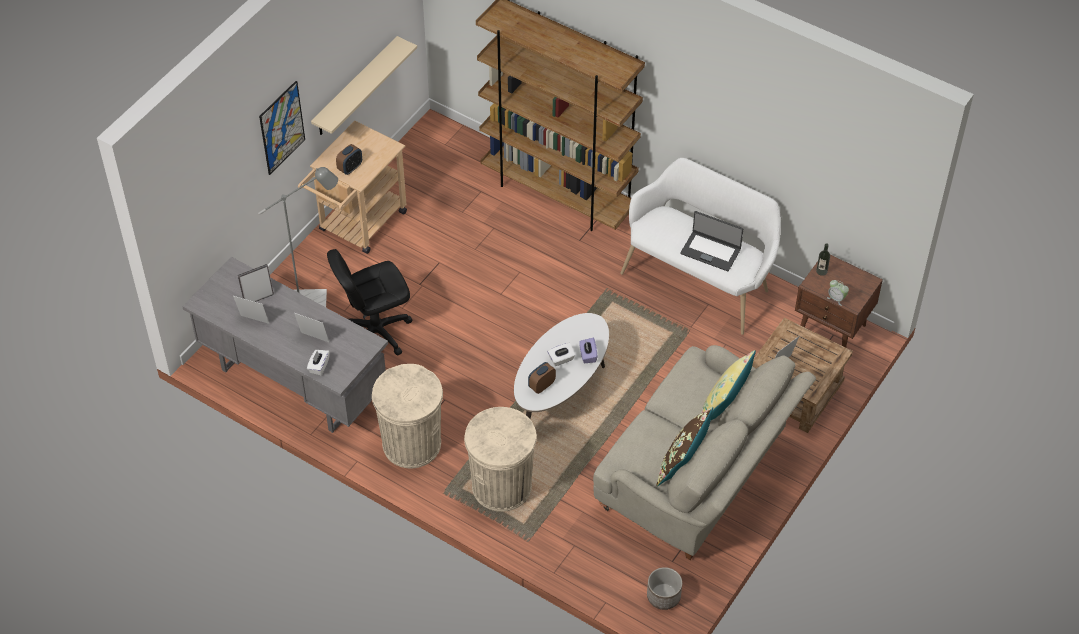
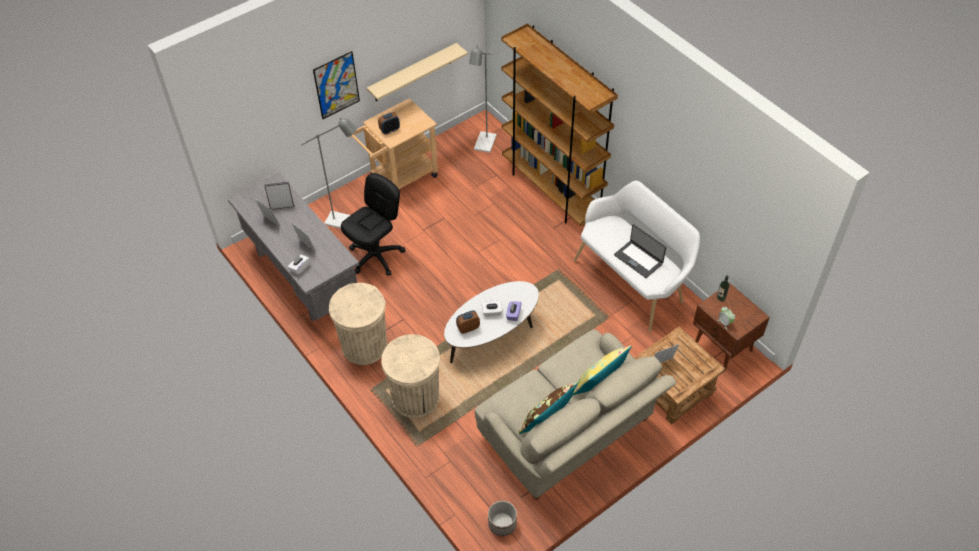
camera: 20 degrees right, 0 degrees up
black office chair [327,249,412,356] -> black office chair turned 135 degrees clockwise [341,173,406,276]
none -> grey floor lamp [469,46,497,153]

